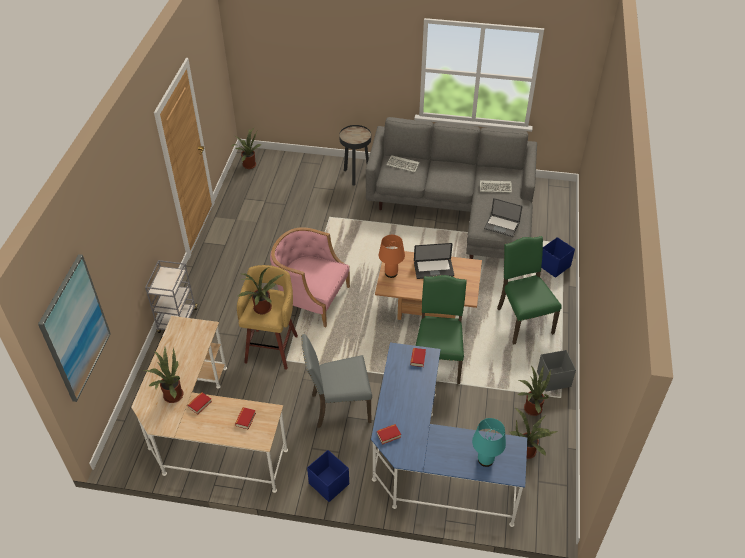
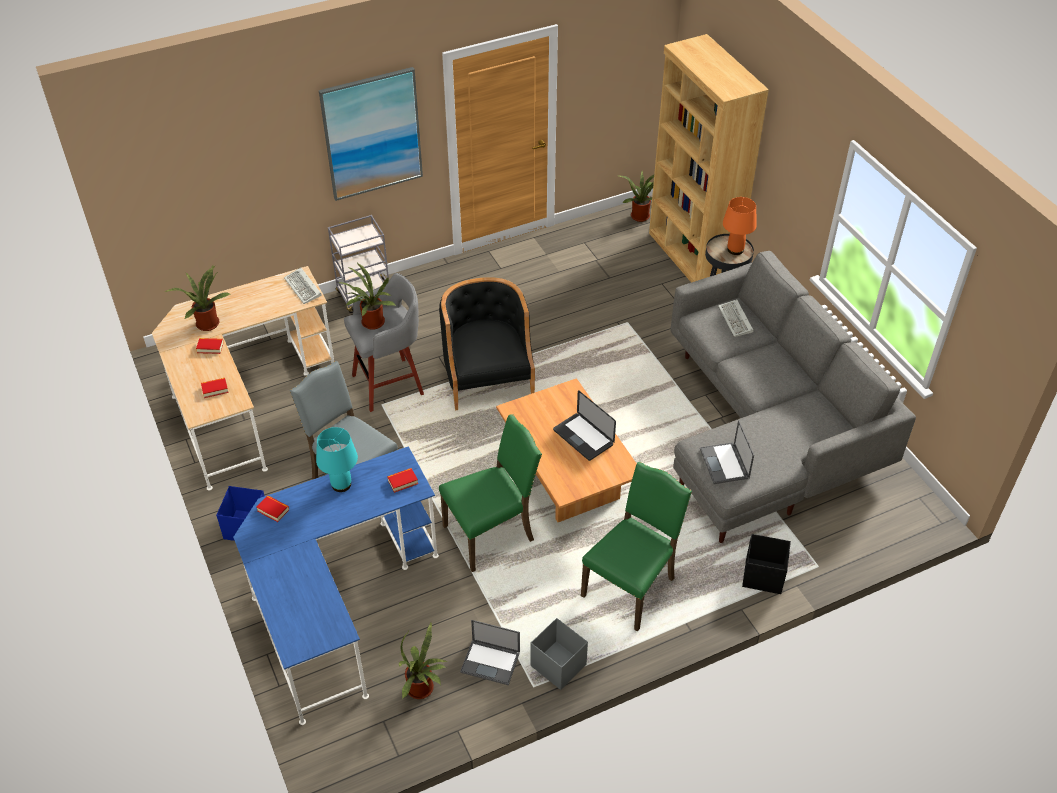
camera: 55 degrees right, 0 degrees up
picture [38,254,111,402] -> picture moved to [319,67,423,201]
yellow stool [237,265,298,370] -> grey stool [344,273,424,412]
pink armchair [270,227,350,327] -> black armchair [439,277,535,411]
orange table lamp [379,235,405,278] -> orange table lamp moved to [723,197,757,255]
turquoise table lamp [472,418,506,467] -> turquoise table lamp moved to [316,427,358,492]
keyboard [480,181,512,193] -> keyboard moved to [284,268,322,304]
potted plant [517,366,551,416] -> laptop [460,620,520,685]
blue storage box [541,237,575,278] -> black storage box [742,534,791,594]
none -> brown bookcase [649,34,769,282]

